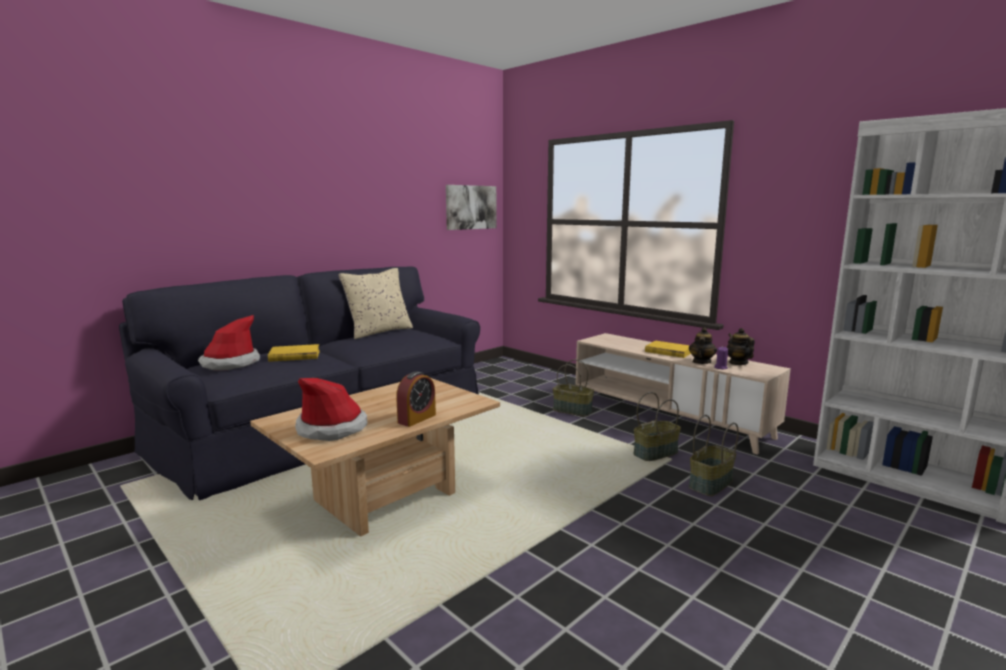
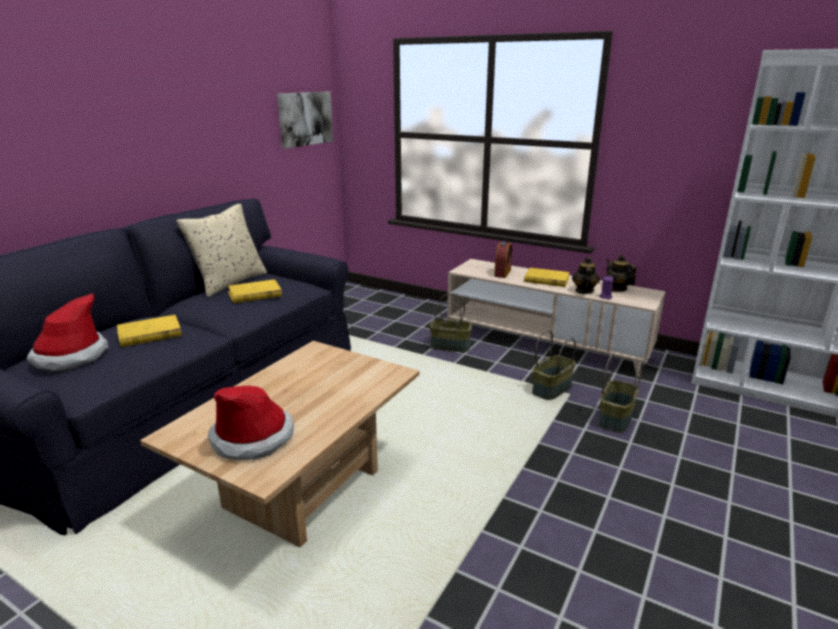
camera: 15 degrees left, 10 degrees up
alarm clock [396,371,436,427] -> alarm clock moved to [494,241,512,278]
none -> yellow book [228,279,282,303]

